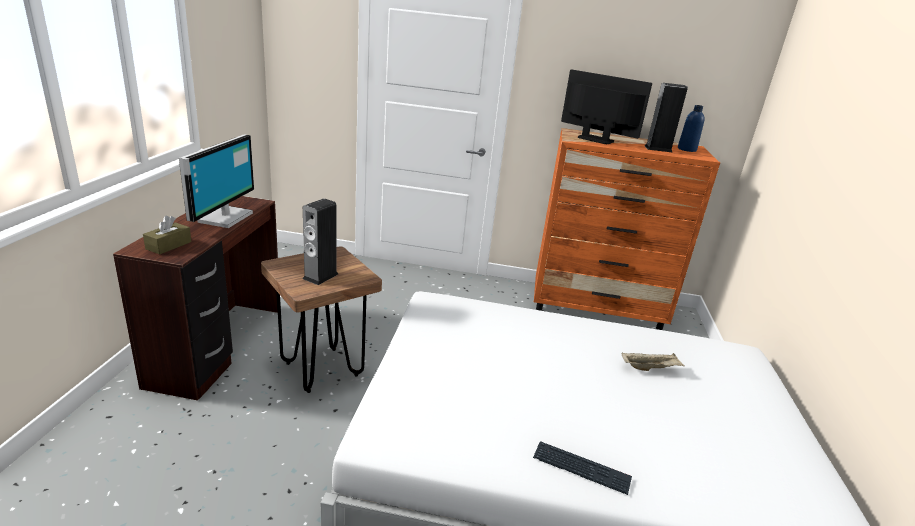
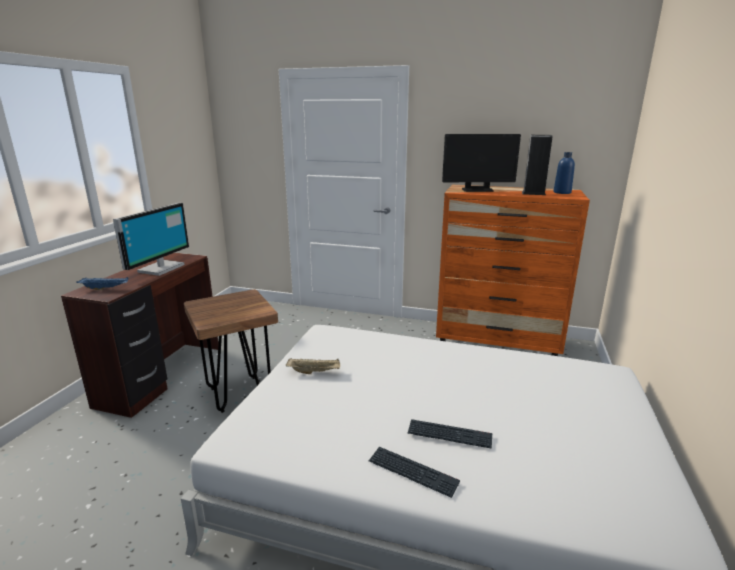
camera: 10 degrees right, 5 degrees down
brown tissue box [143,216,192,254] -> blue tray [77,277,129,290]
speaker [303,198,338,285] -> none
monitor [561,70,652,144] -> monitor turned 135 degrees clockwise [442,134,521,192]
beige tray [622,352,685,371] -> beige tray moved to [286,358,340,374]
none -> keyboard [408,419,492,449]

